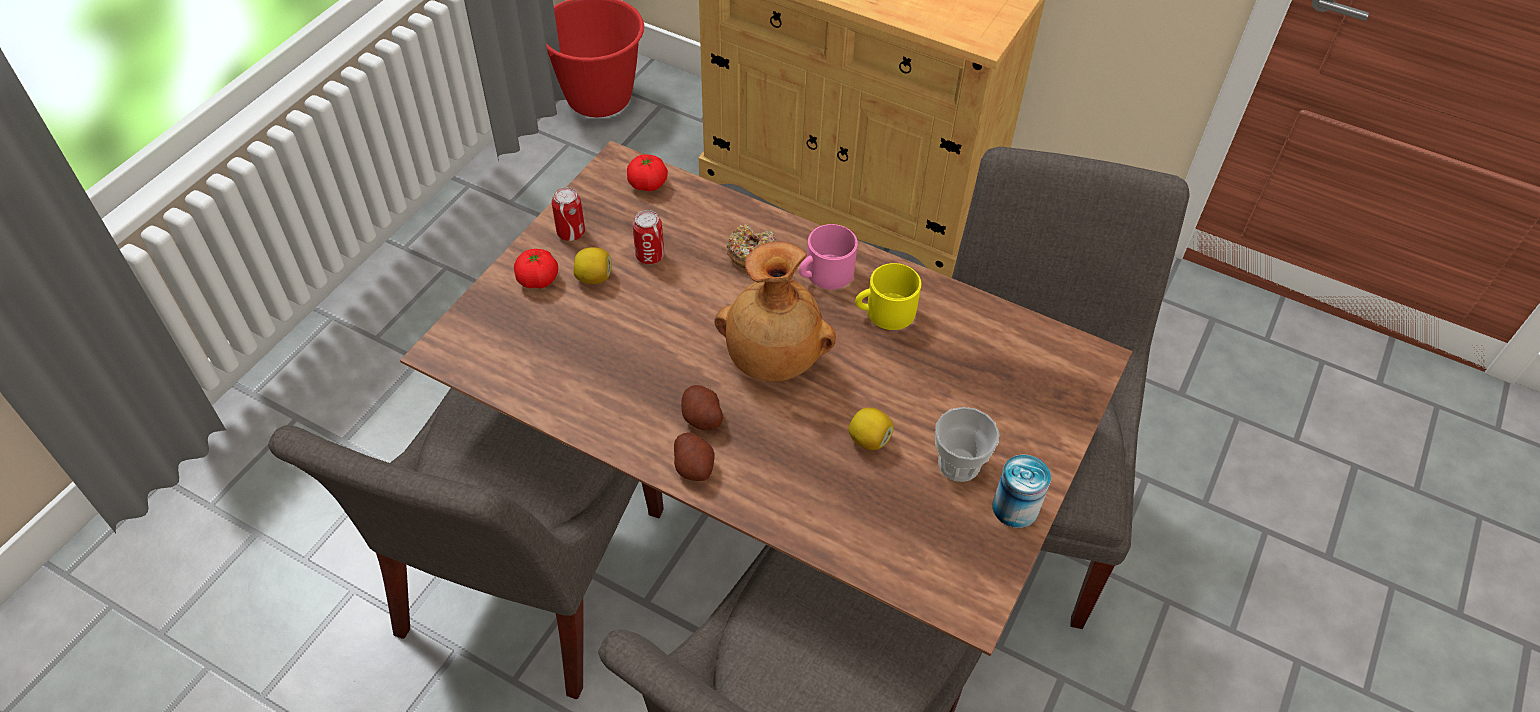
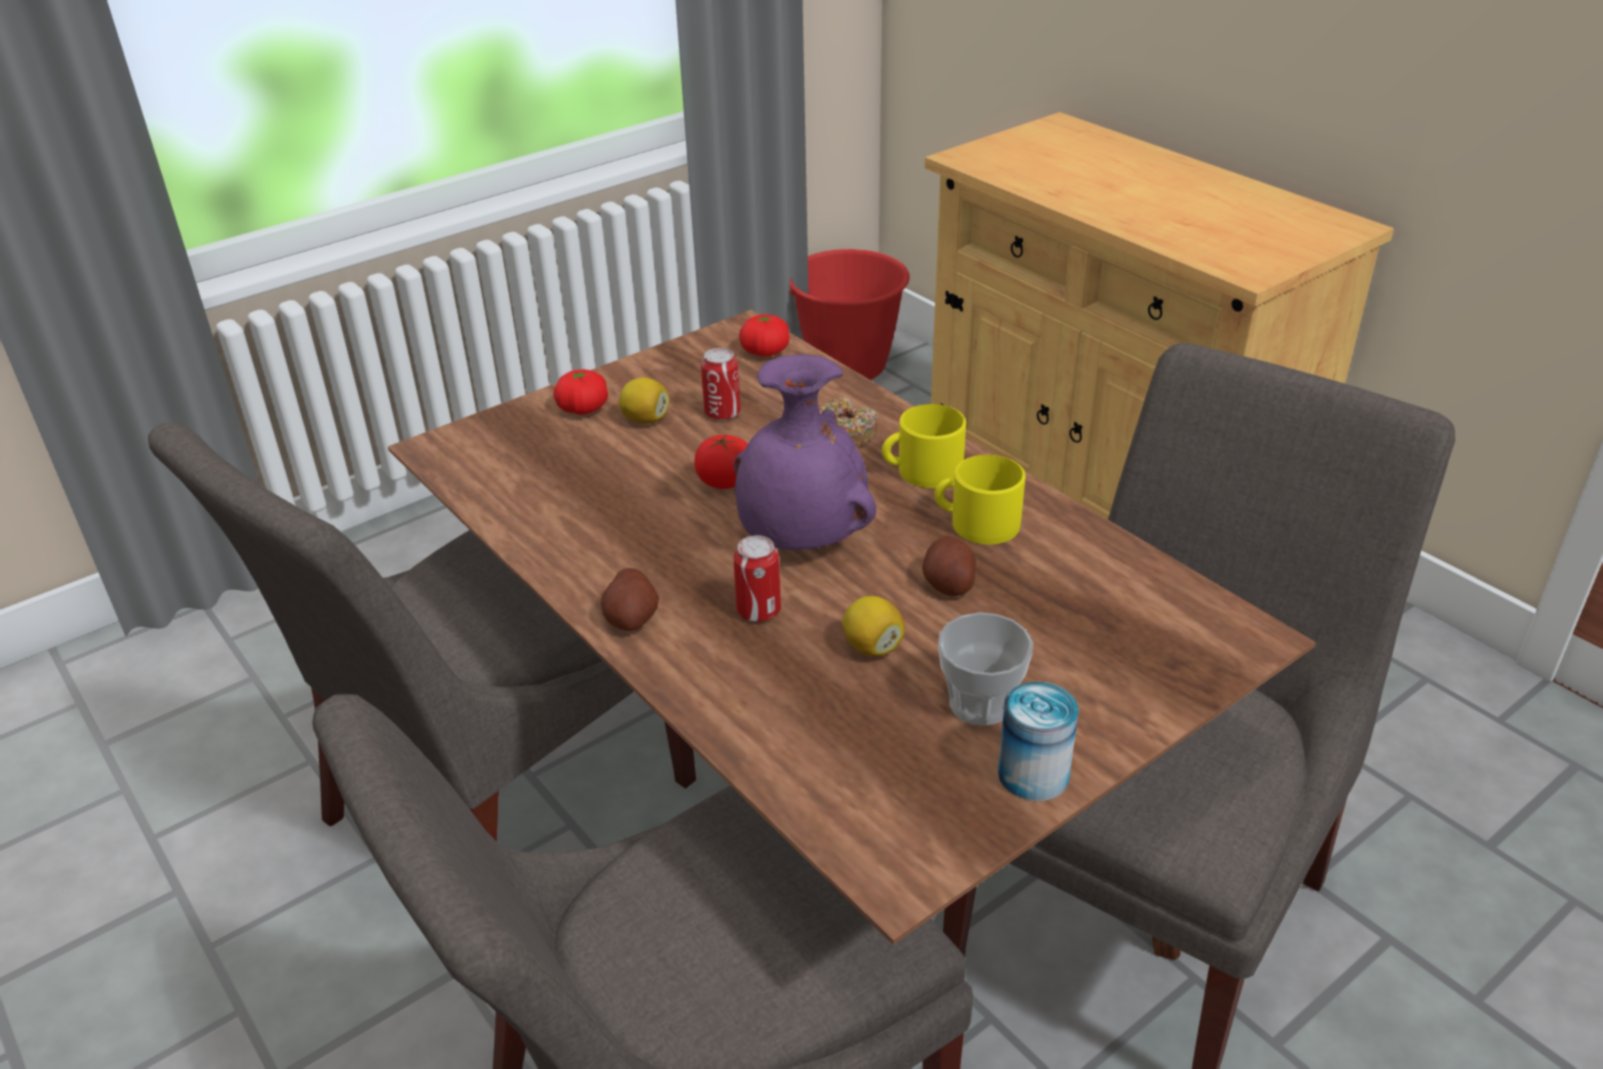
camera: 25 degrees right, 15 degrees down
can [552,187,585,241] -> can moved to [734,535,781,622]
potato [681,385,723,430] -> potato moved to [922,536,976,596]
brown vase [715,242,836,382] -> purple vase [734,354,876,550]
pink mug [799,224,858,289] -> yellow mug [882,404,966,488]
none -> tomato [694,434,748,489]

